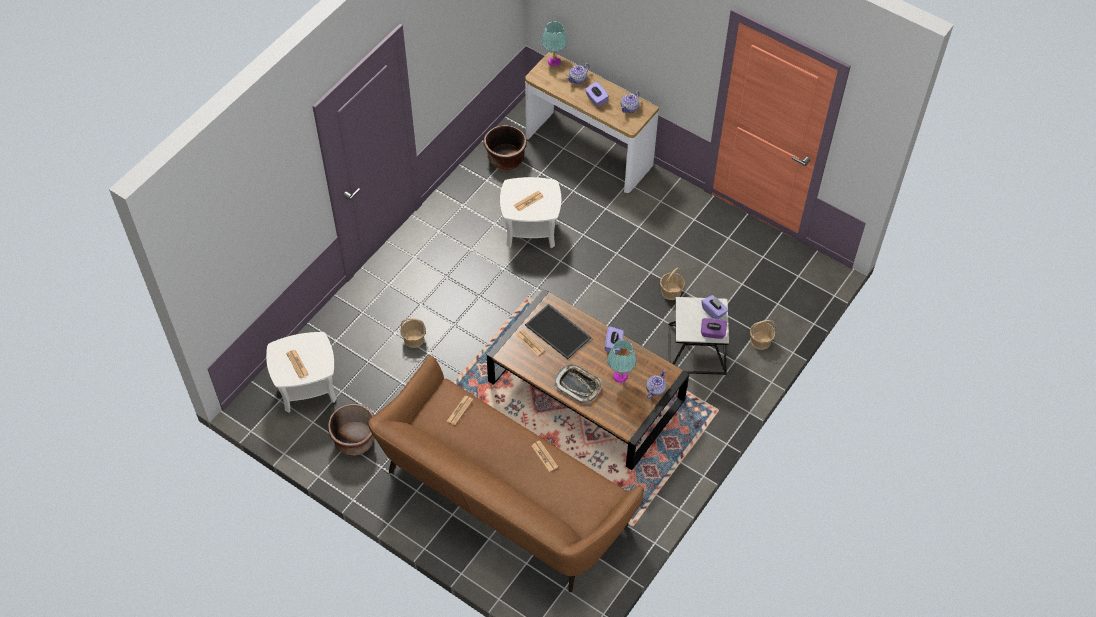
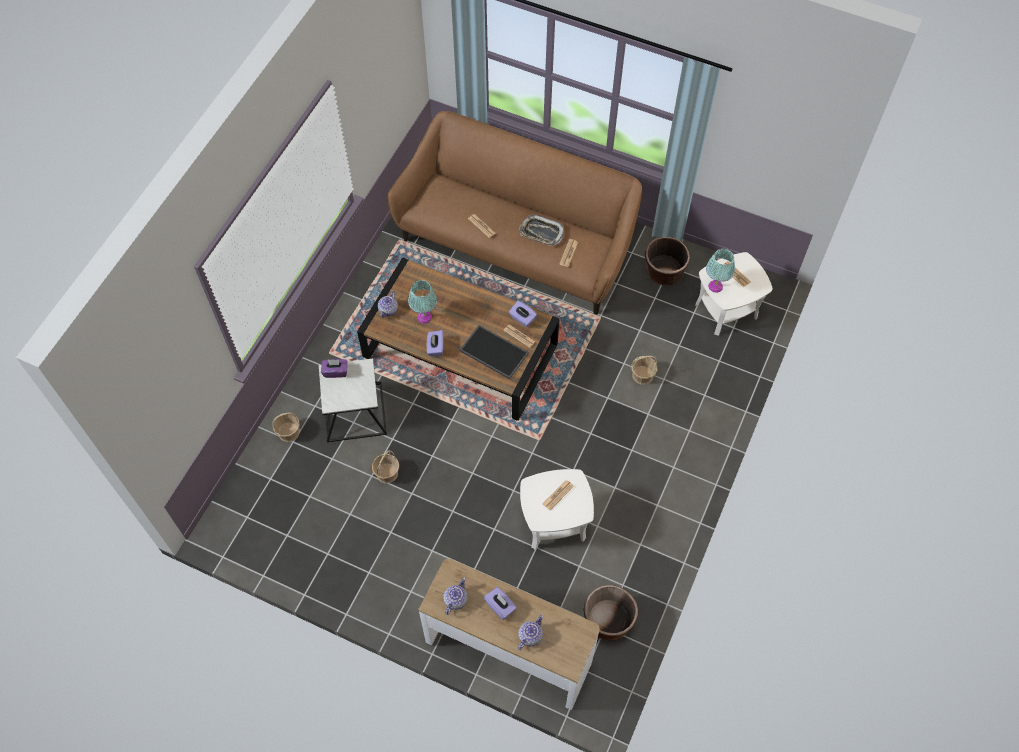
camera: 170 degrees right, 5 degrees up
turquoise table lamp [541,21,567,66] -> turquoise table lamp moved to [706,249,735,293]
tray [554,364,601,403] -> tray moved to [519,215,564,245]
purple tissue box [701,295,728,319] -> purple tissue box moved to [509,300,537,327]

